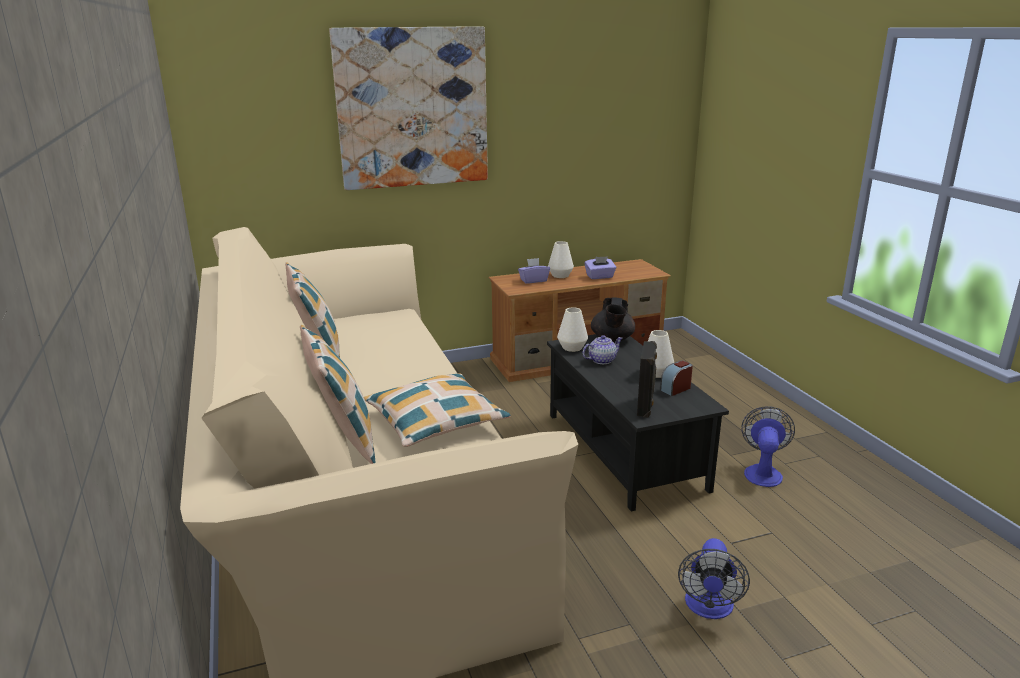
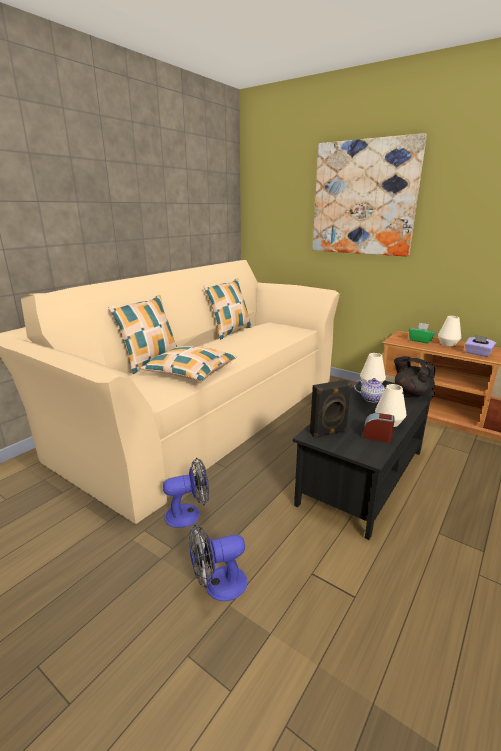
camera: 55 degrees right, 0 degrees up
purple tissue box [518,258,550,284] -> green tissue box [409,322,435,343]
black teapot [591,297,635,342] -> black teapot turned 75 degrees clockwise [394,356,435,397]
fan [741,406,795,487] -> fan moved to [163,458,209,528]

